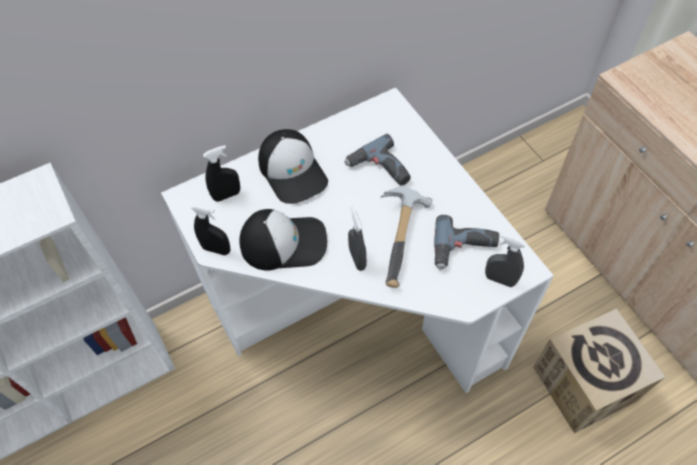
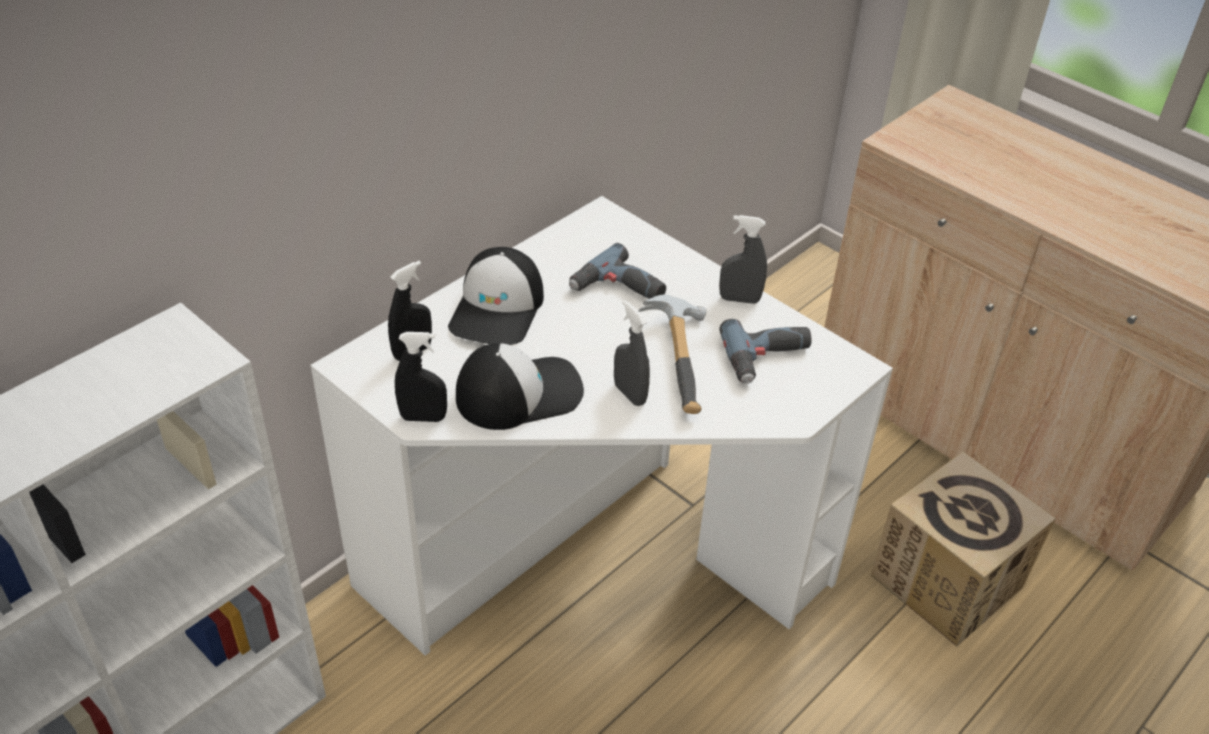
camera: 20 degrees left, 15 degrees down
cap [258,129,328,204] -> cap turned 60 degrees clockwise [448,247,544,345]
grey spray bottle [485,234,526,287] -> grey spray bottle moved to [719,215,767,304]

